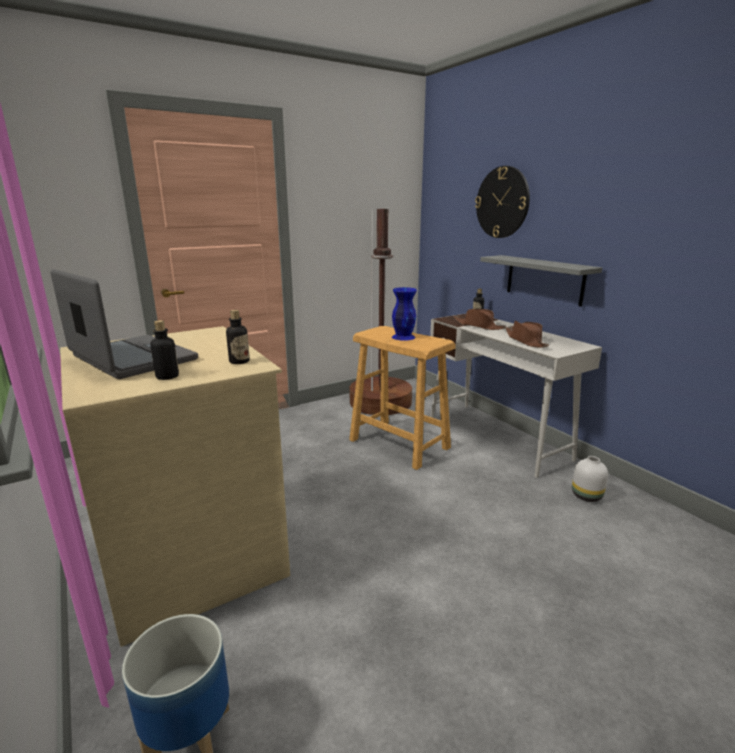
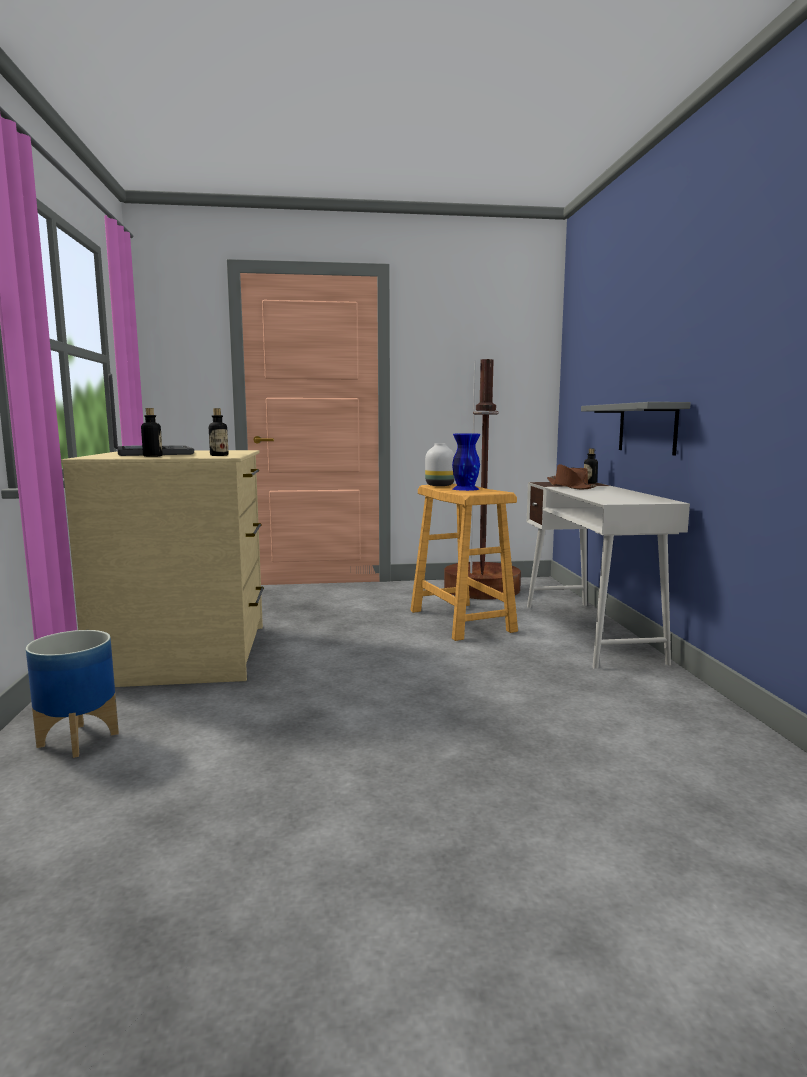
camera: 25 degrees right, 10 degrees down
wall clock [475,166,530,238] -> none
brown hat [506,321,549,348] -> none
white vase [572,456,608,502] -> white vase moved to [425,443,455,486]

